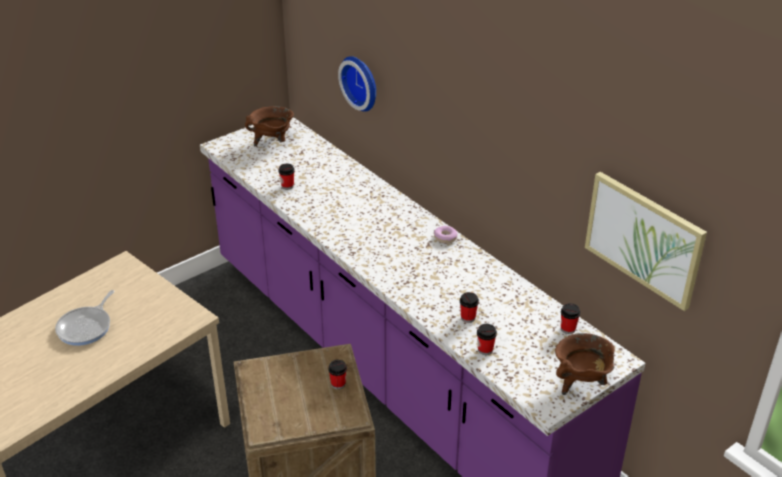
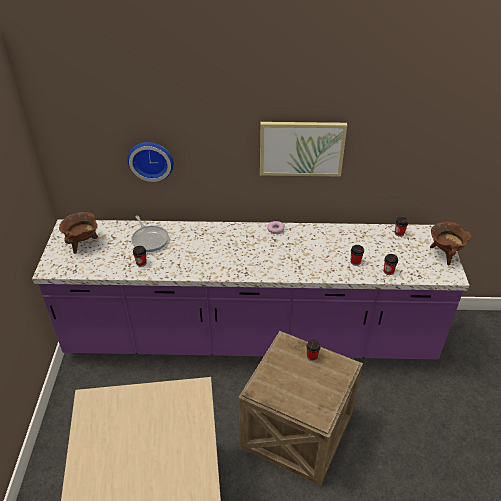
camera: 50 degrees left, 5 degrees up
frying pan [55,290,114,346] -> frying pan moved to [131,216,169,252]
picture [585,172,707,311] -> picture moved to [260,122,347,177]

